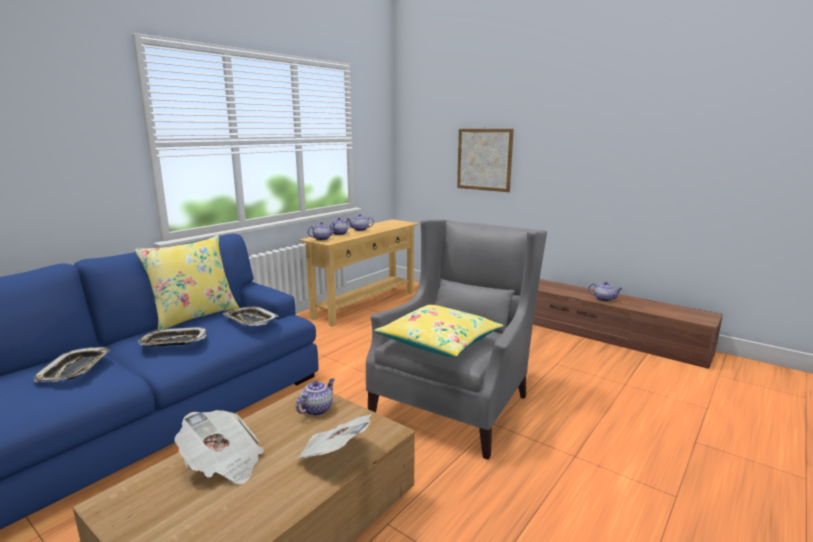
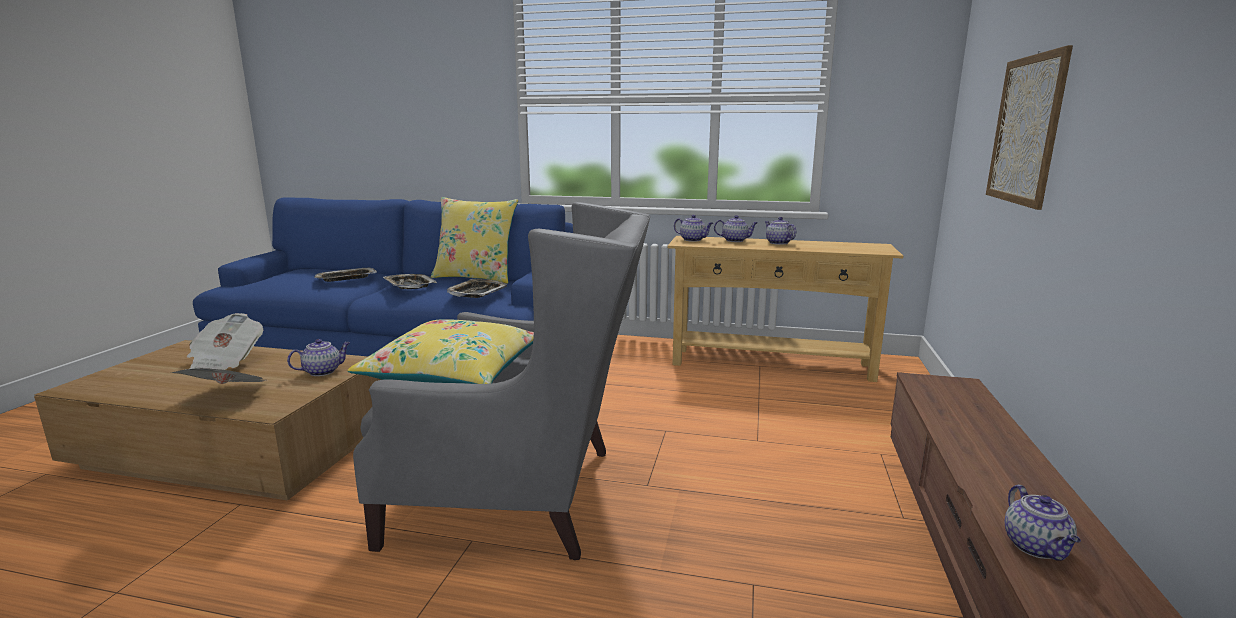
camera: 65 degrees right, 0 degrees up
teapot [296,378,335,416] -> teapot turned 45 degrees counterclockwise [287,339,350,376]

